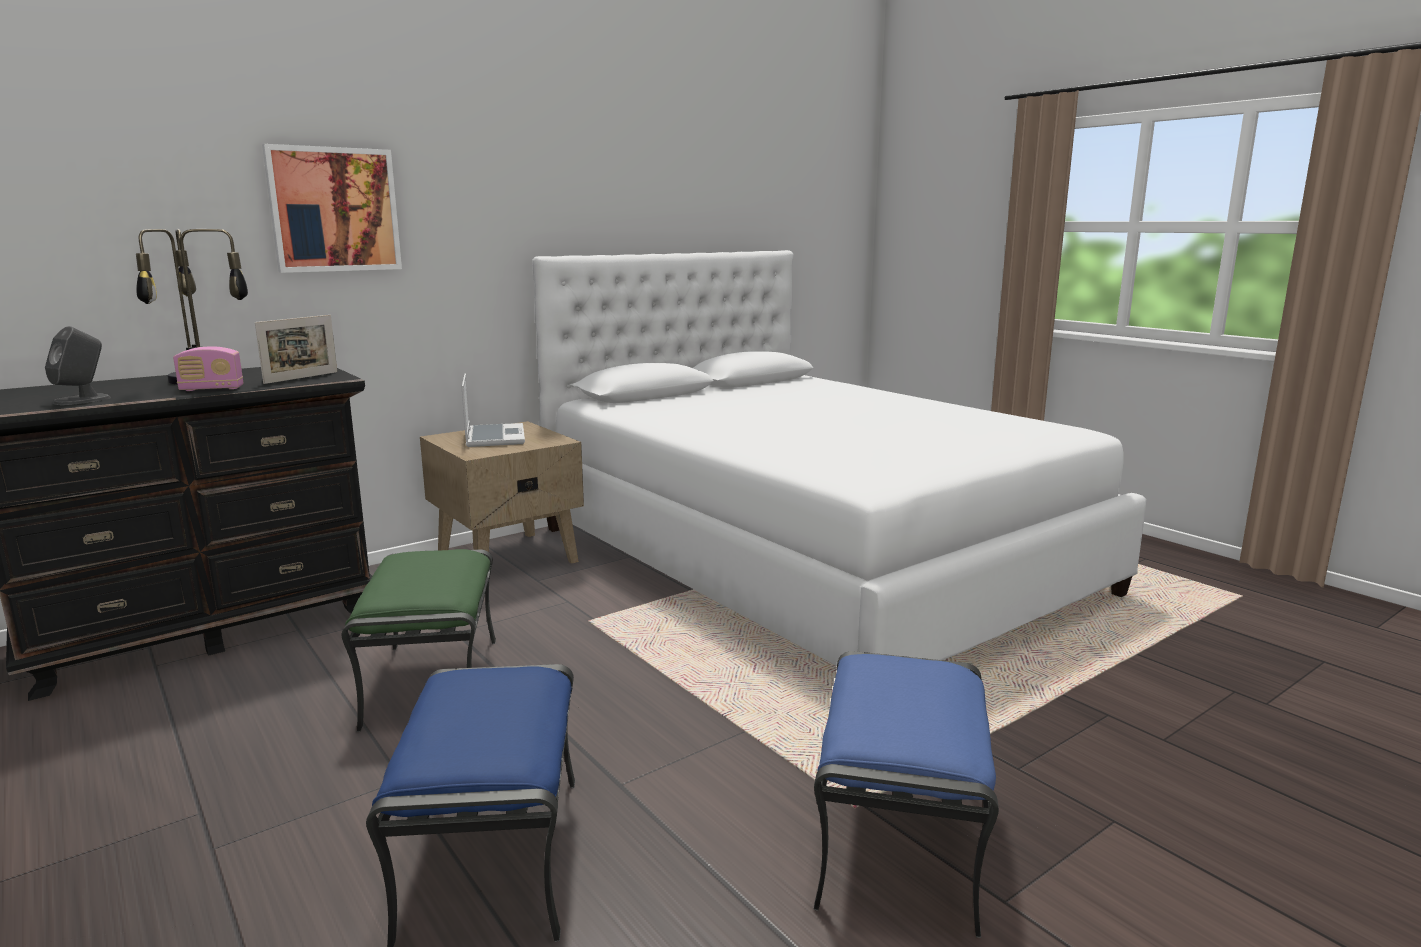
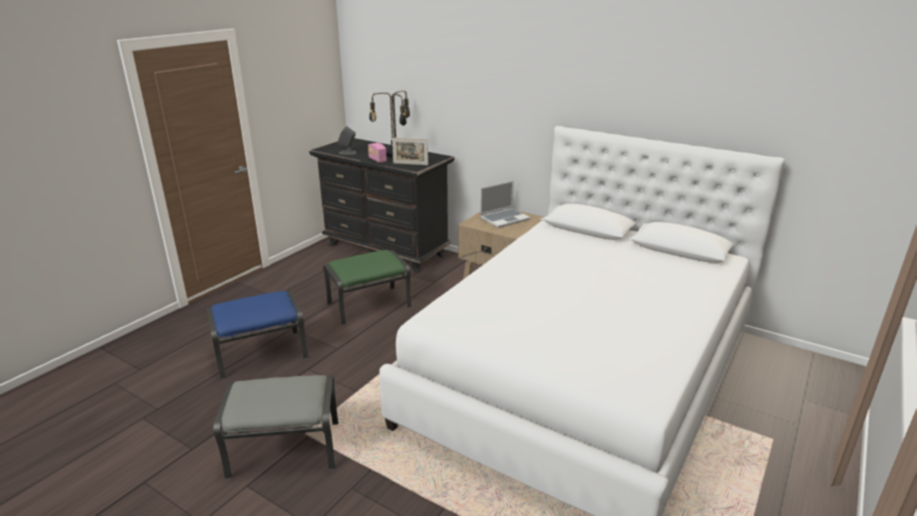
camera: 70 degrees right, 10 degrees up
picture [262,144,402,273] -> none
blue ottoman [813,651,999,938] -> grey ottoman [213,375,338,479]

